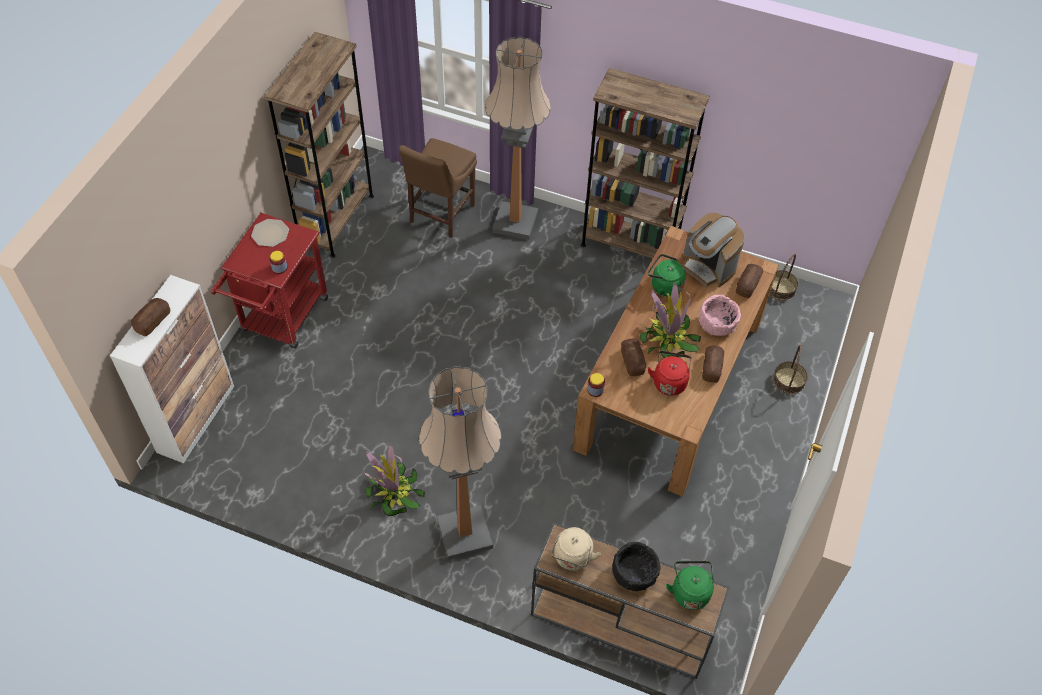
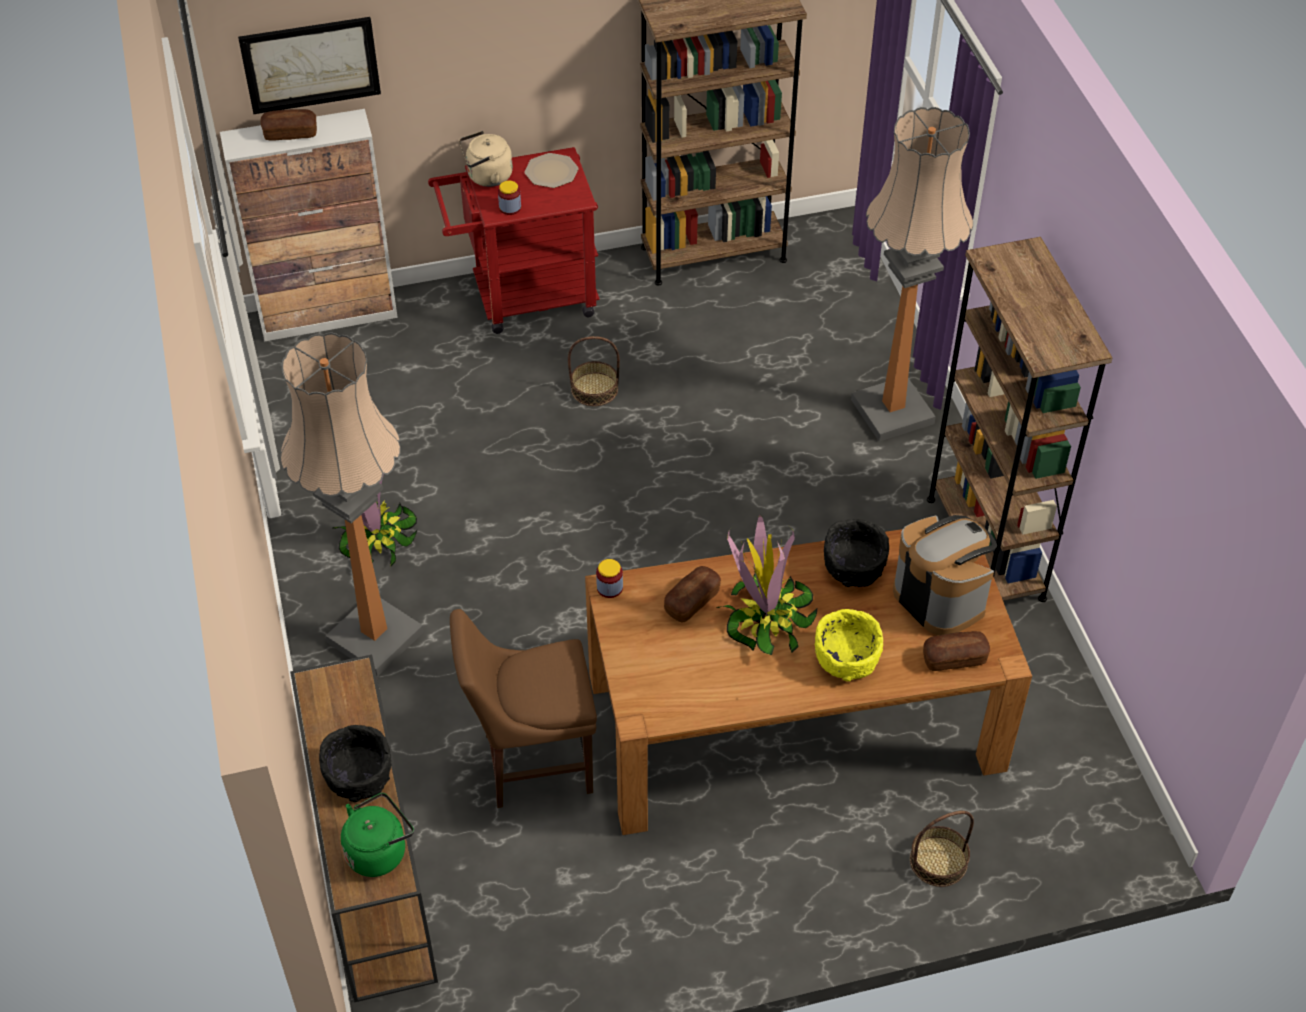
camera: 55 degrees right, 5 degrees down
brown chair [399,138,477,238] -> brown chair moved to [450,609,597,808]
beige kettle [551,527,601,571] -> beige kettle moved to [459,131,513,187]
green kettle [648,254,686,297] -> black bowl [824,519,889,587]
red kettle [648,351,692,396] -> none
coffee machine [682,212,745,287] -> coffee machine turned 135 degrees clockwise [893,515,997,635]
pink bowl [699,295,741,336] -> yellow bowl [815,609,883,682]
bread [702,345,724,383] -> none
basket [770,254,798,300] -> basket moved to [568,336,620,406]
none -> picture [238,17,381,114]

